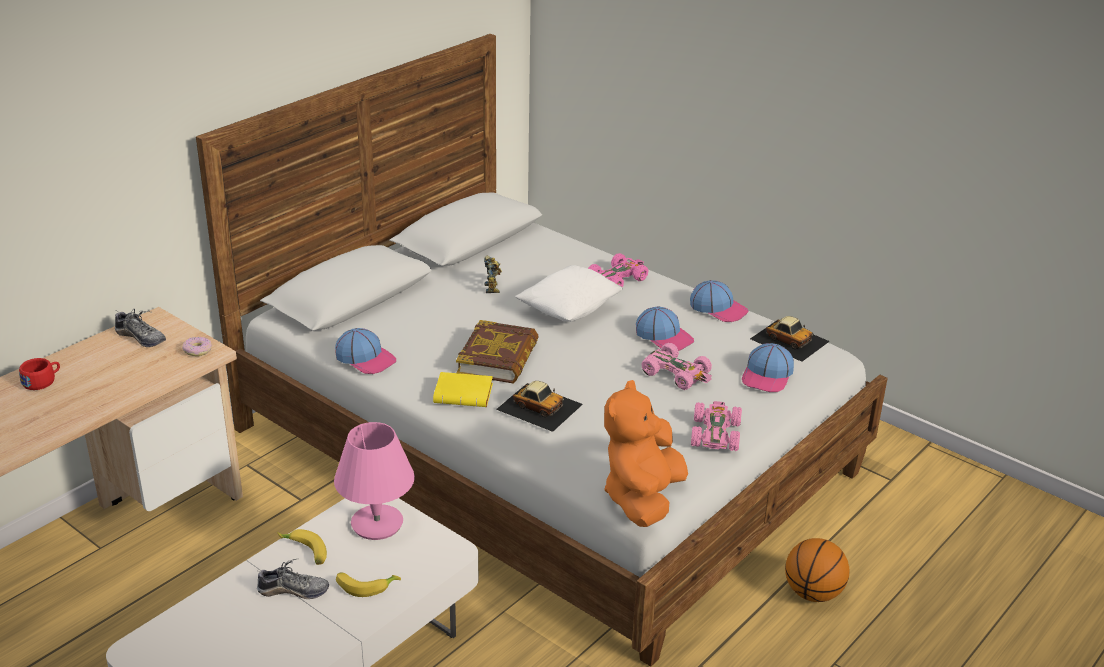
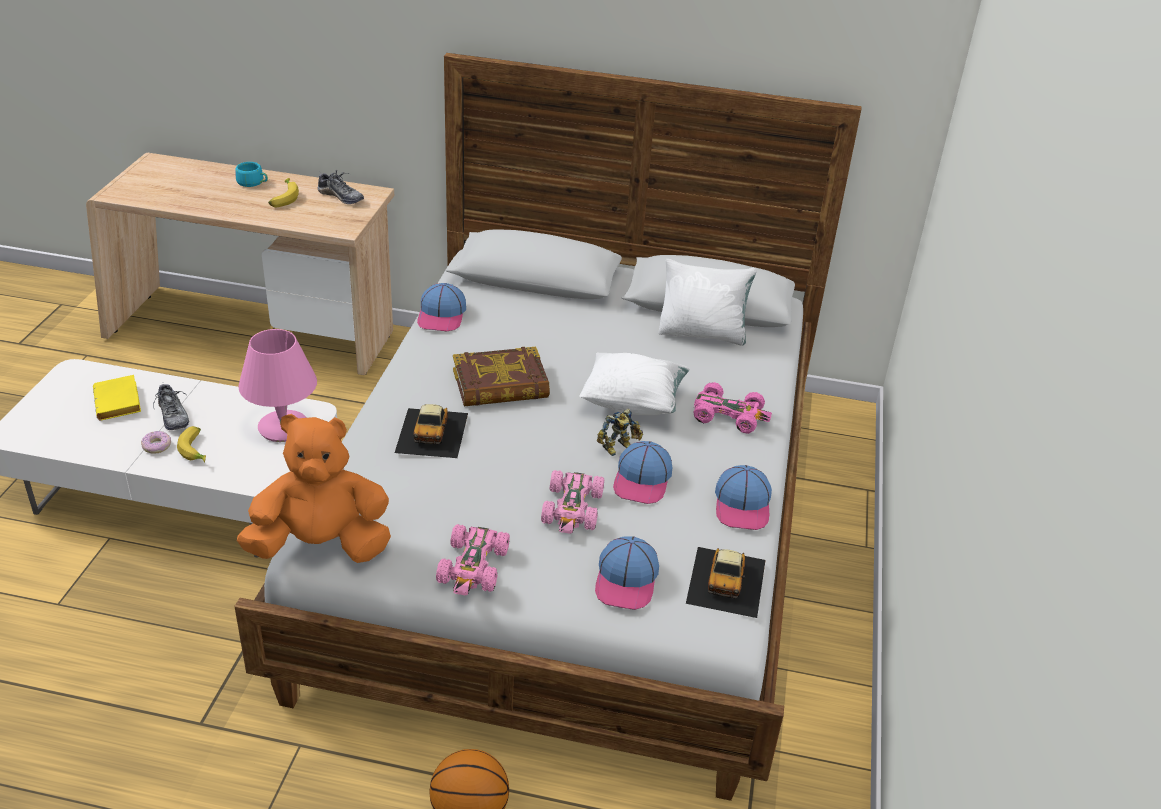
camera: 60 degrees right, 5 degrees up
red cup [19,358,60,390] -> turquoise cup [235,162,268,187]
shoe [115,309,166,347] -> shoe turned 60 degrees counterclockwise [317,170,364,204]
donut [182,337,212,356] -> donut moved to [141,431,171,454]
banana [277,529,327,565] -> banana moved to [268,178,299,207]
yellow book [433,372,493,407] -> yellow book moved to [93,375,141,421]
toy robot [484,256,502,293] -> toy robot moved to [597,408,643,456]
pink toy car [691,401,742,451] -> pink toy car turned 120 degrees clockwise [436,524,510,595]
cap [742,343,794,392] -> cap turned 75 degrees counterclockwise [595,536,659,610]
none -> white pillow [659,259,757,346]

